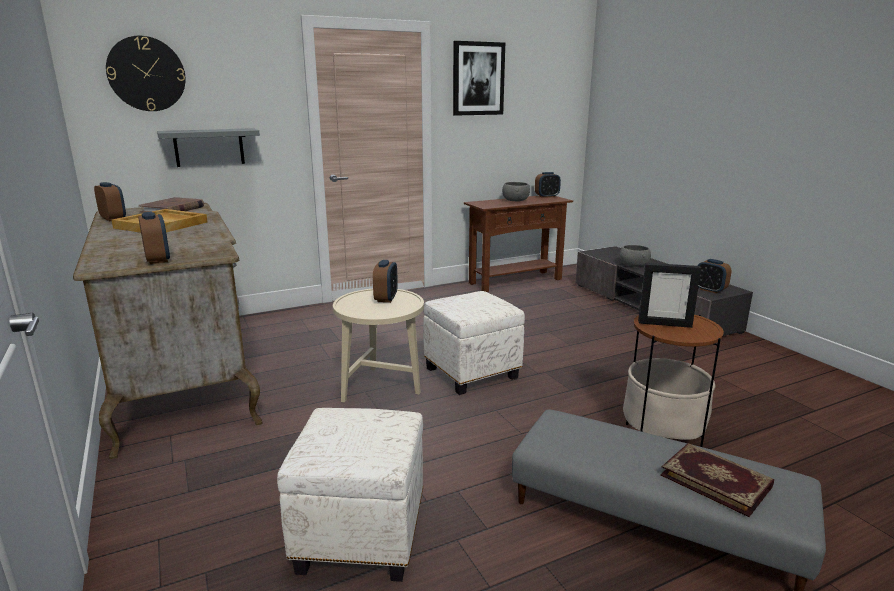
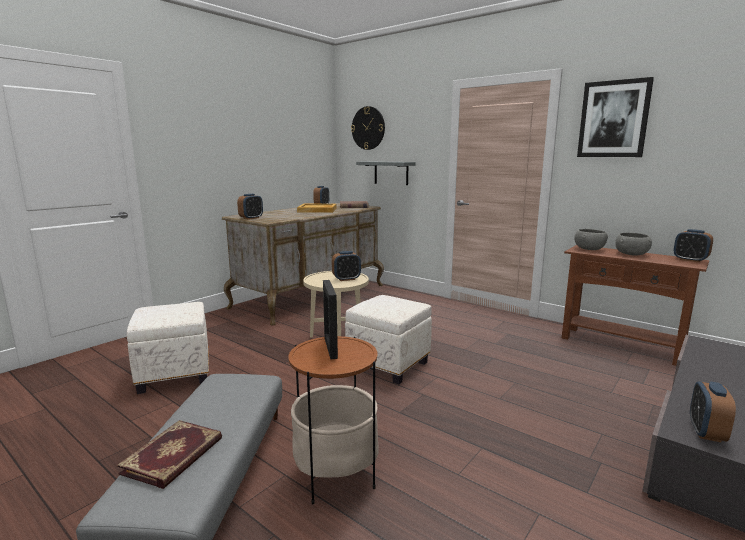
camera: 65 degrees right, 5 degrees down
grey bowl [620,245,651,267] -> grey bowl moved to [574,229,608,250]

